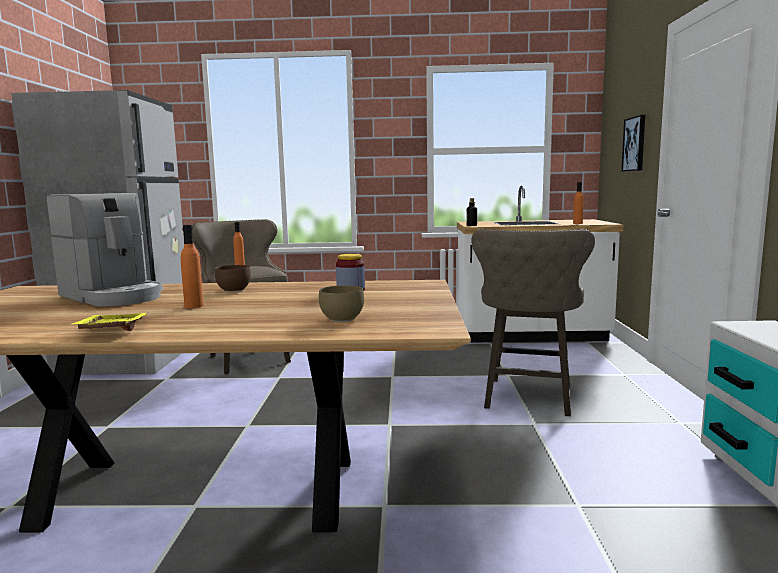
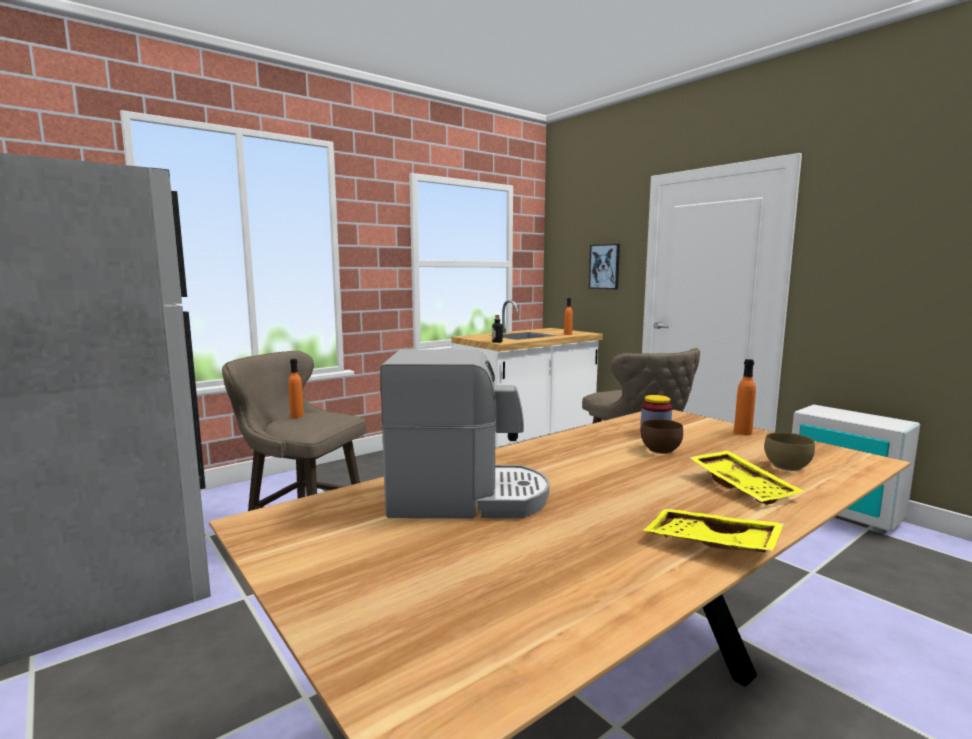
camera: 40 degrees left, 0 degrees up
orange bottle [181,225,204,308] -> orange bottle moved to [734,359,756,435]
brown bowl [215,265,251,292] -> brown bowl moved to [641,419,683,454]
none -> yellow tray [689,450,803,505]

